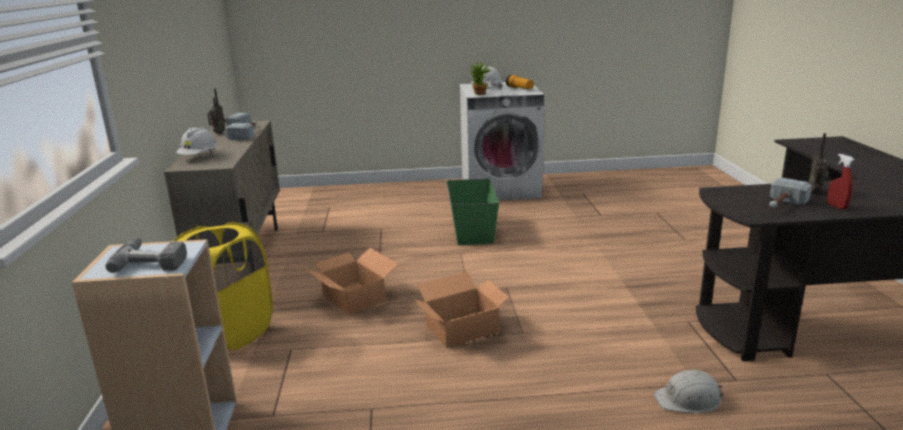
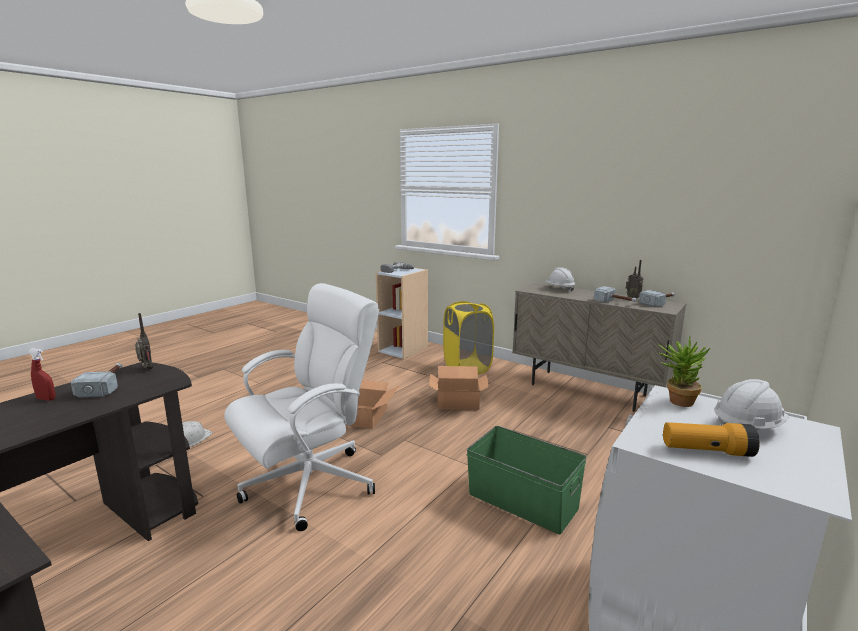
camera: 130 degrees right, 5 degrees down
radio [808,133,829,193] -> radio moved to [135,313,153,370]
none -> white office chair [224,283,379,531]

